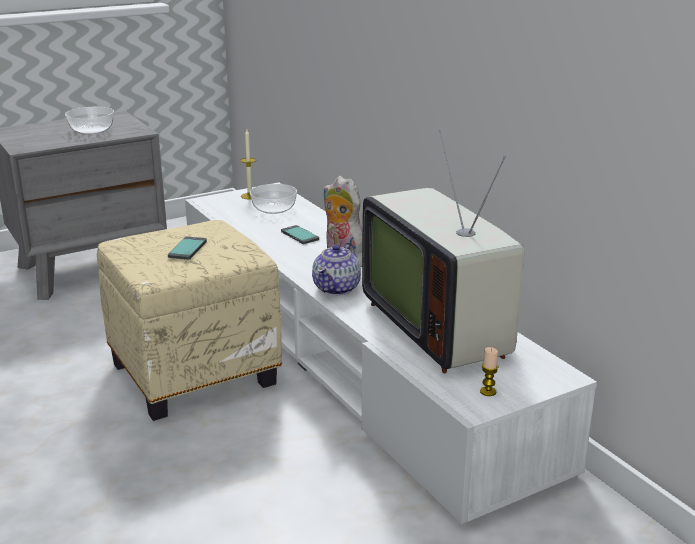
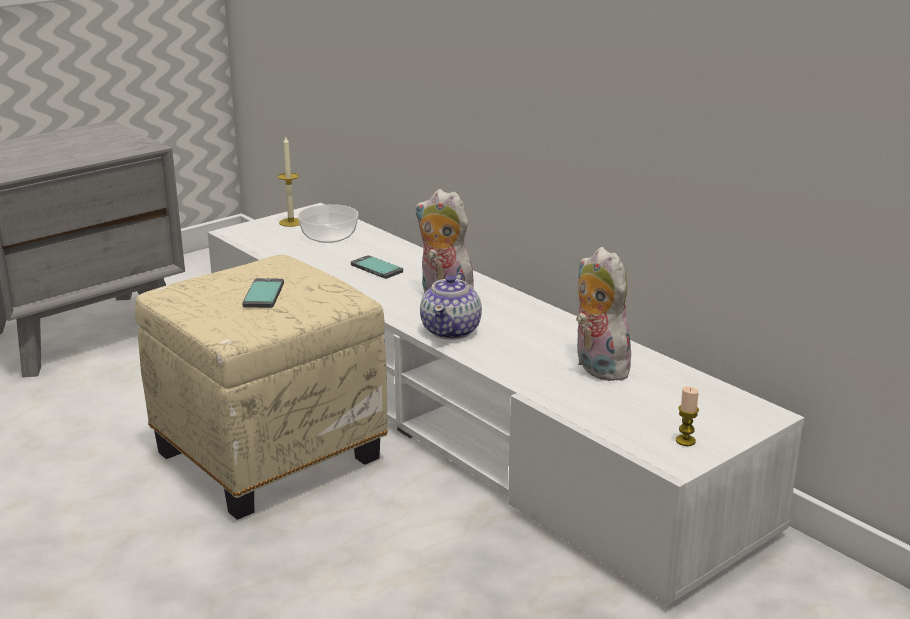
camera: 10 degrees left, 0 degrees up
bowl [65,107,114,134] -> none
television [362,130,524,373] -> plush toy [576,247,636,381]

